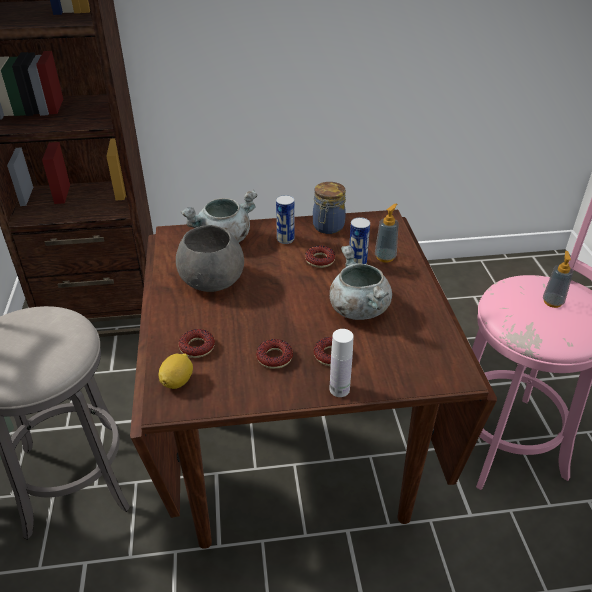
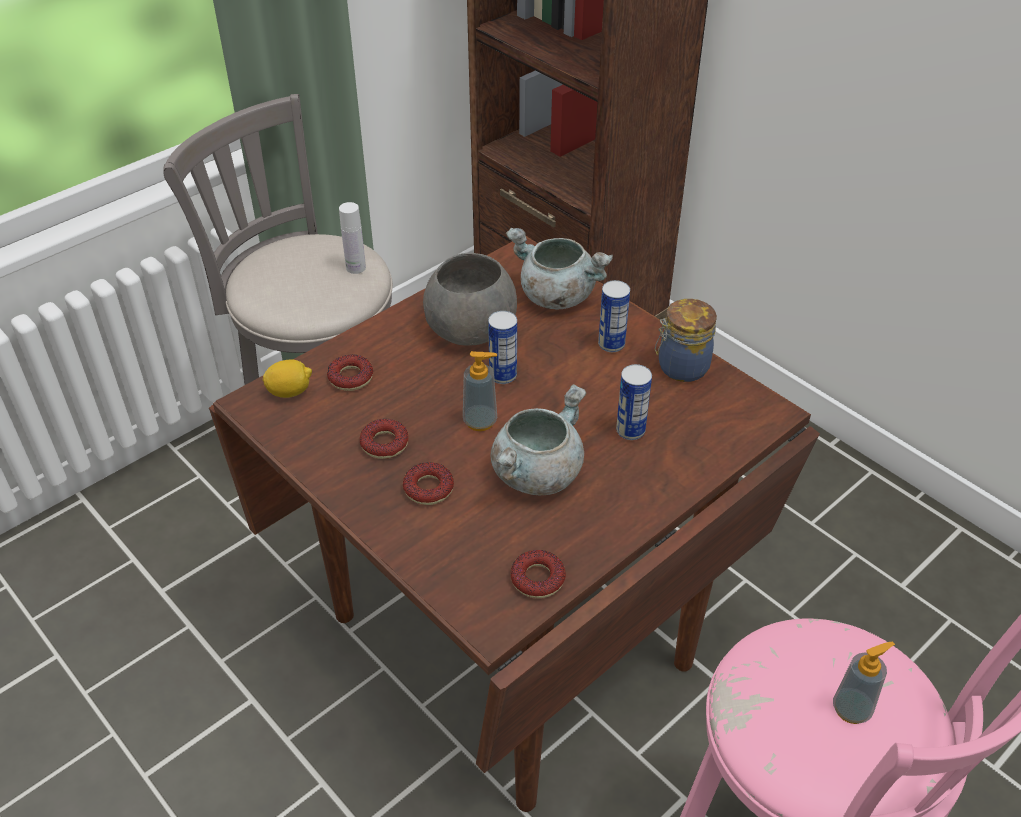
camera: 55 degrees right, 5 degrees up
donut [305,246,335,268] -> donut moved to [511,550,566,598]
white bottle [330,329,354,397] -> white bottle moved to [339,202,366,274]
soap dispenser [375,204,399,262] -> soap dispenser moved to [463,351,497,431]
none -> can [488,311,517,384]

